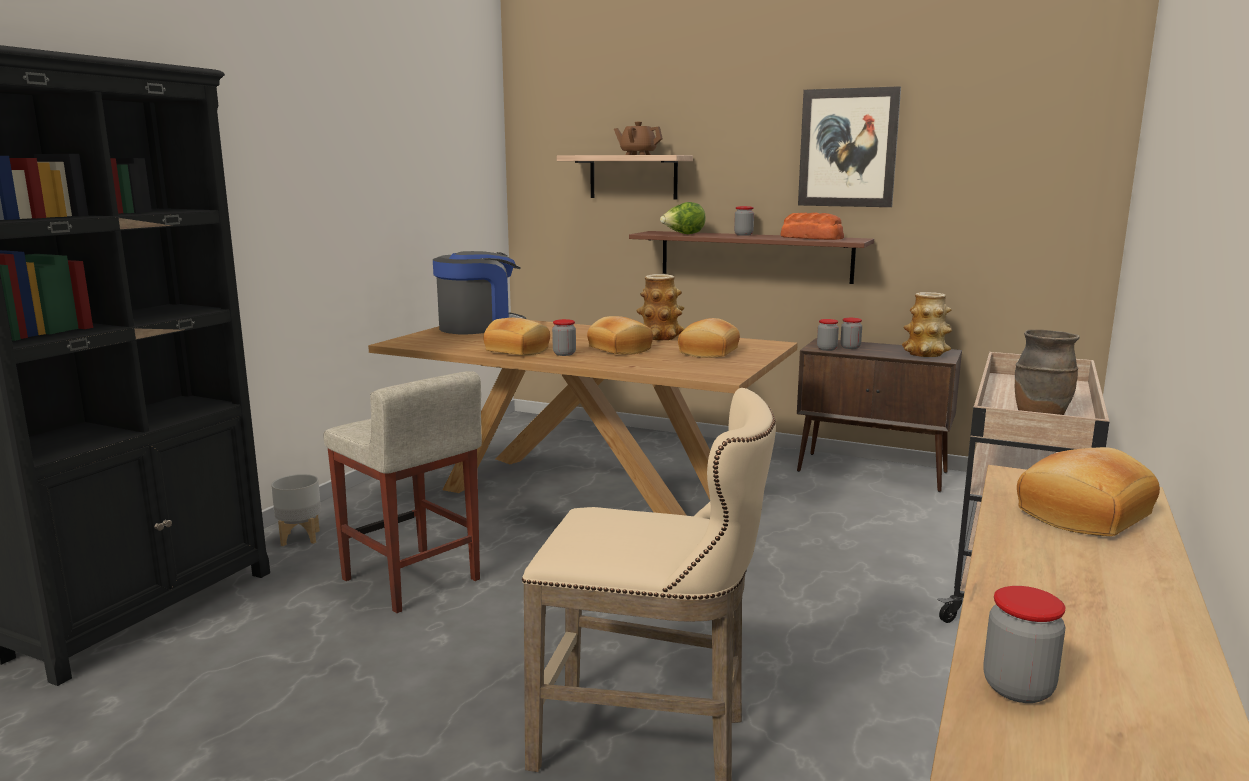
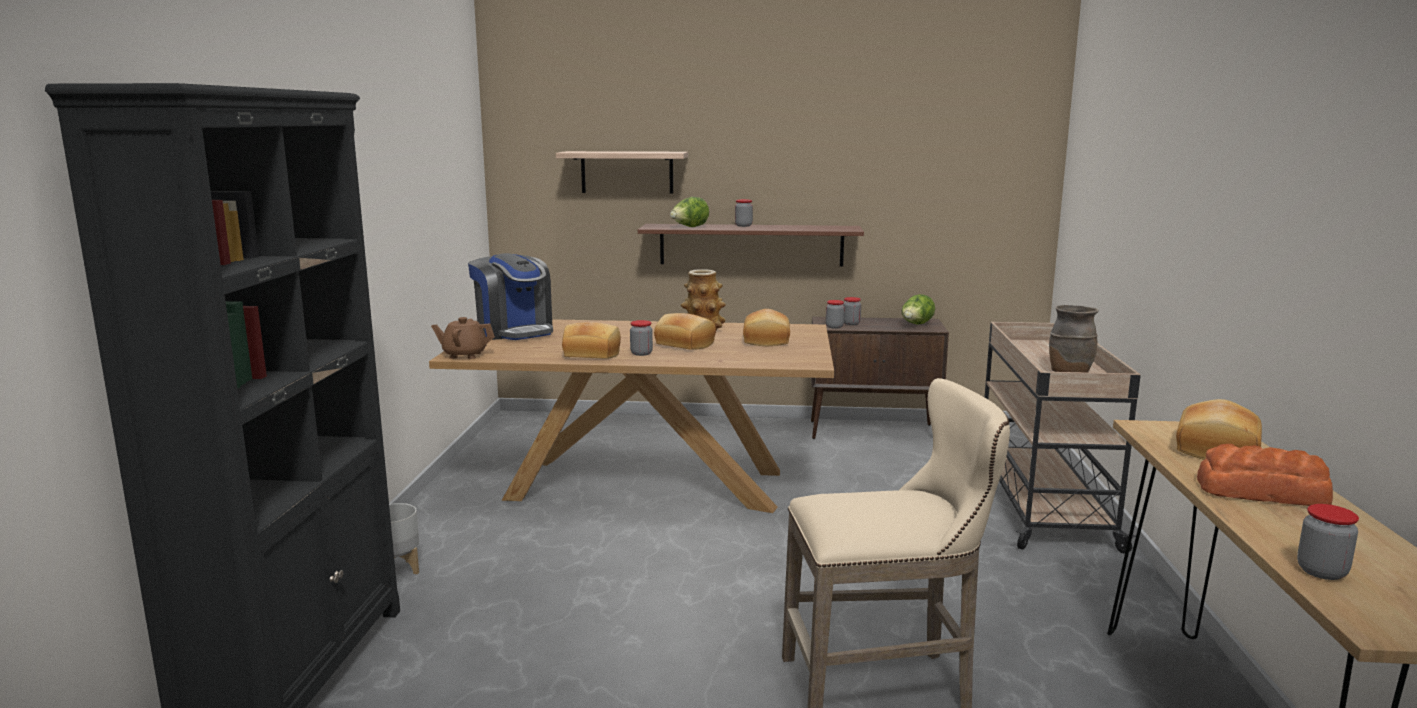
camera: 20 degrees left, 0 degrees up
beige stool [323,371,482,613] -> none
coffee machine [433,251,526,334] -> coffee machine turned 105 degrees clockwise [468,253,553,340]
brown teapot [614,122,663,155] -> brown teapot moved to [431,317,495,359]
bread [781,213,844,240] -> bread moved to [1197,444,1333,506]
picture [798,86,901,207] -> none
vase [902,292,952,357] -> lettuce [902,294,935,325]

